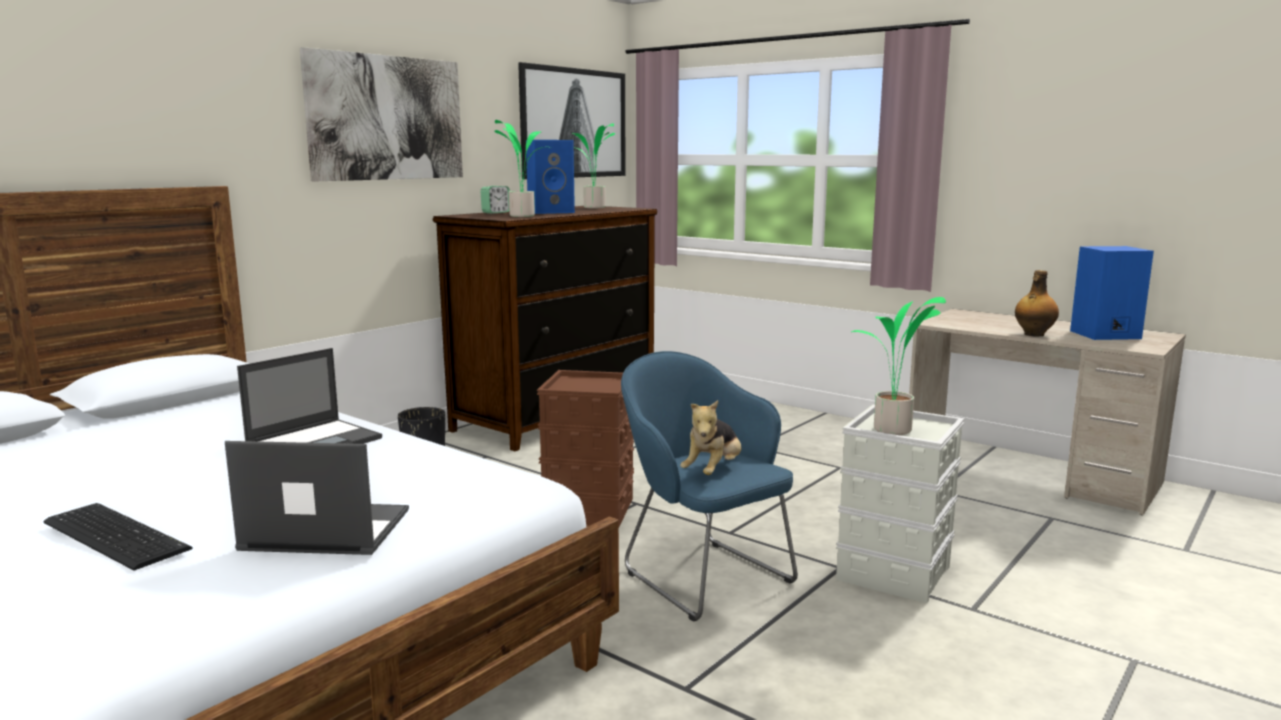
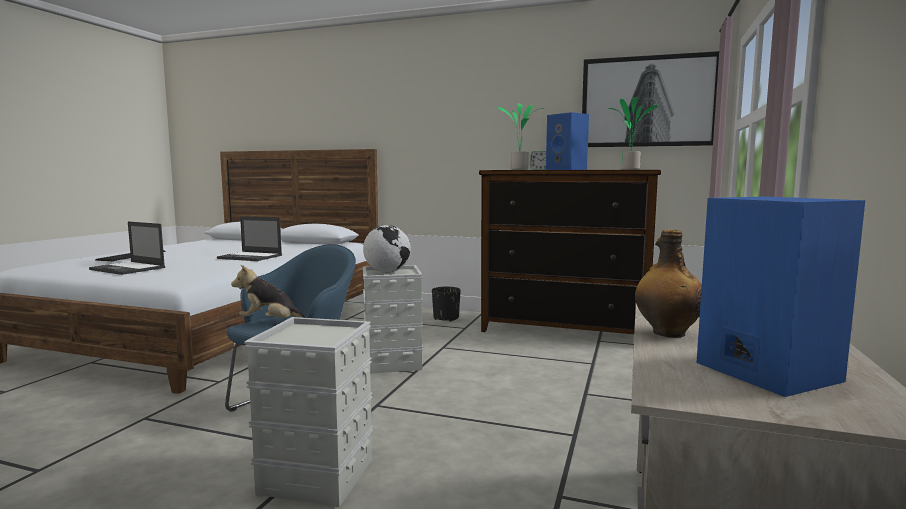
camera: 70 degrees right, 5 degrees down
laptop [225,441,409,555] -> laptop turned 135 degrees clockwise [89,221,165,275]
picture [300,47,463,182] -> none
brown storage box [537,370,634,527] -> grey storage box [363,265,423,373]
potted plant [851,297,946,435] -> none
none -> globe [363,225,411,273]

